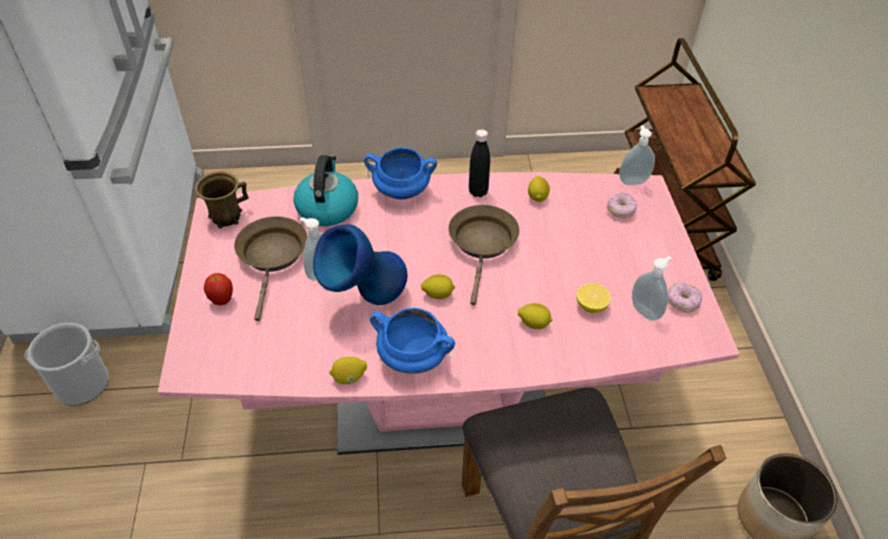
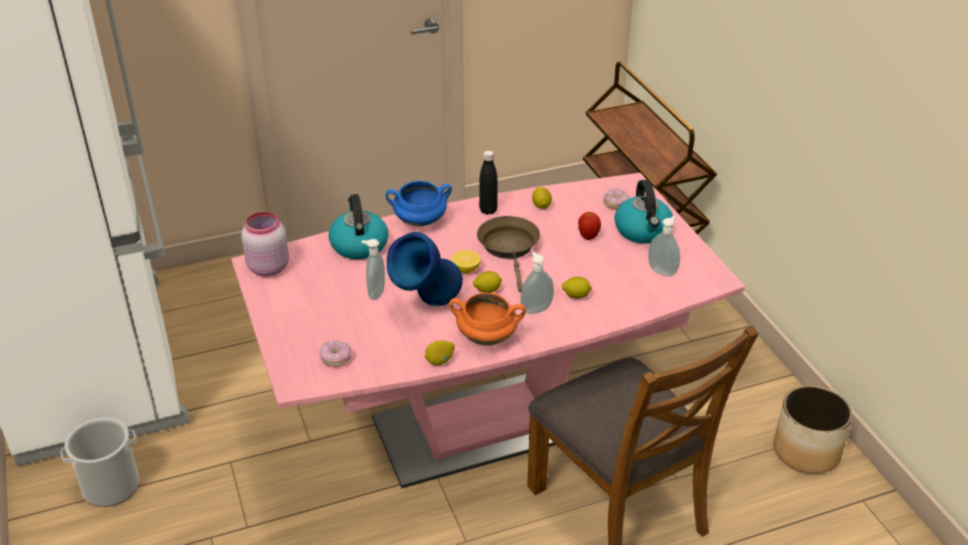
camera: 15 degrees left, 10 degrees down
brown mug [195,171,249,228] -> pink jar [241,212,289,276]
apple [204,273,233,305] -> apple moved to [578,212,601,240]
brown frying pan [234,216,307,321] -> none
blue cooking pot [370,308,455,374] -> orange cooking pot [449,293,526,346]
lemon [576,283,611,313] -> lemon moved to [452,250,481,273]
soap dispenser [619,125,655,185] -> soap dispenser moved to [520,252,554,314]
donut [668,282,702,312] -> donut moved to [319,340,351,366]
none -> kettle [615,180,673,244]

